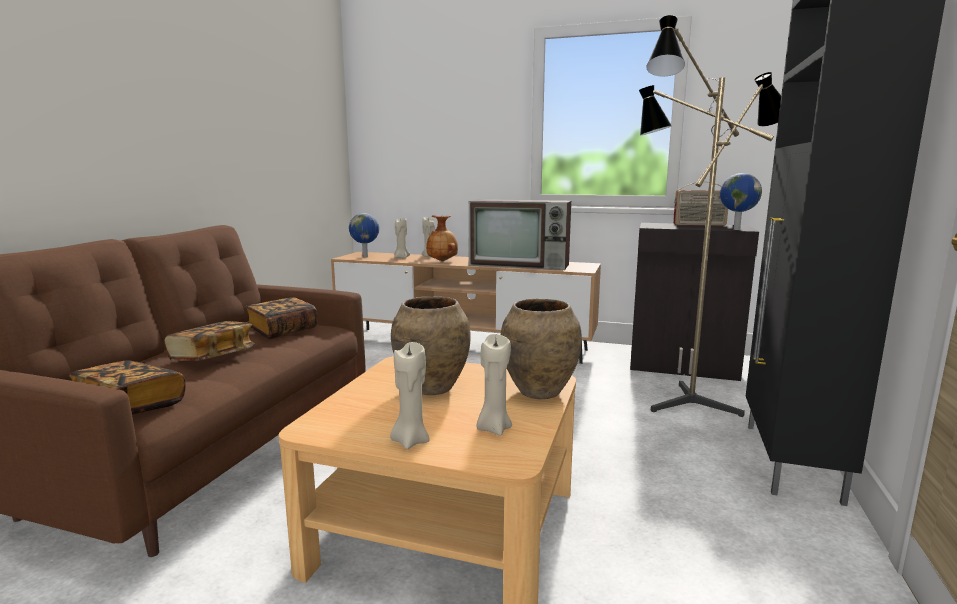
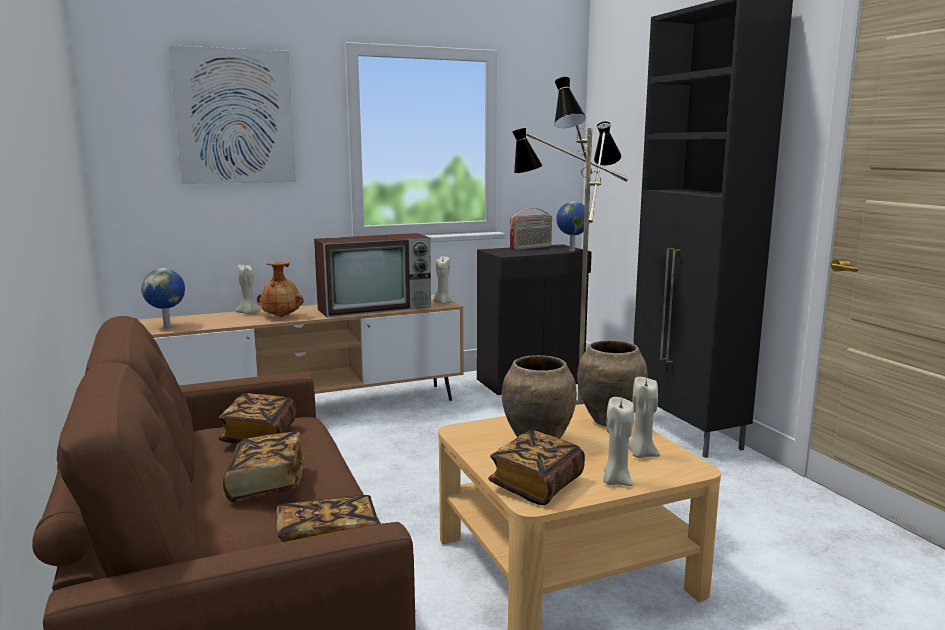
camera: 40 degrees left, 0 degrees up
beige candle [394,217,410,259] -> beige candle moved to [434,256,452,304]
none -> picture [169,45,296,184]
none -> book [488,430,585,505]

